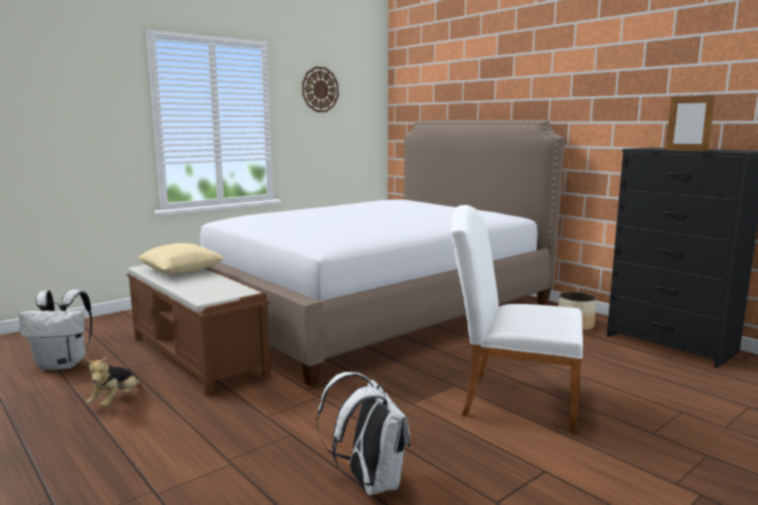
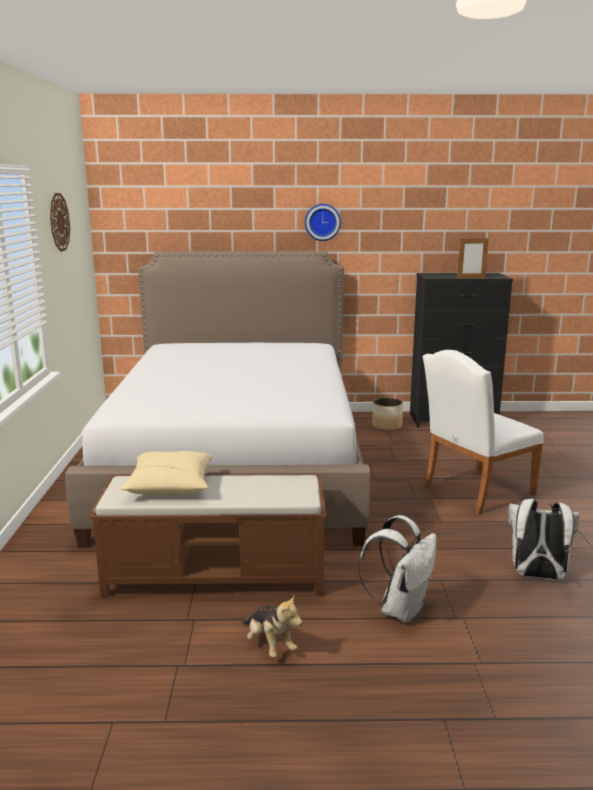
camera: 50 degrees left, 5 degrees up
white backpack [19,289,92,370] -> white backpack moved to [358,515,436,623]
none -> wall clock [305,204,341,241]

